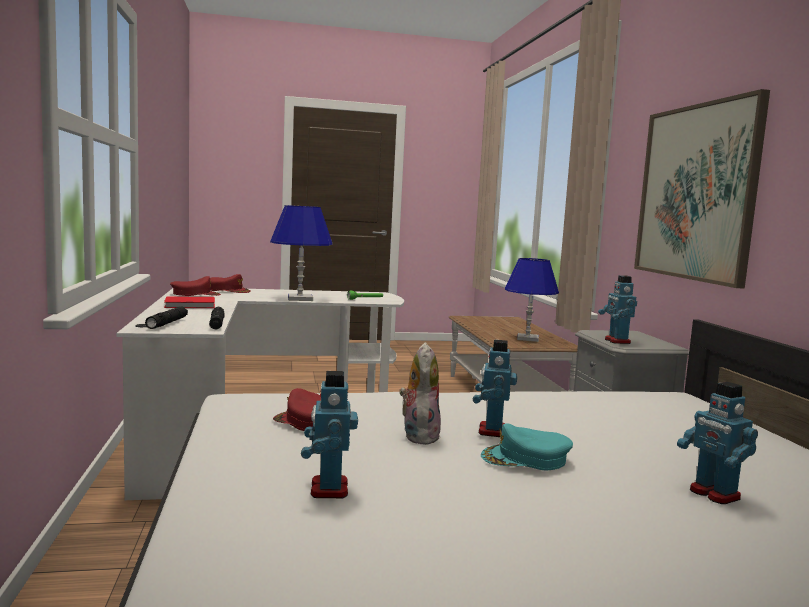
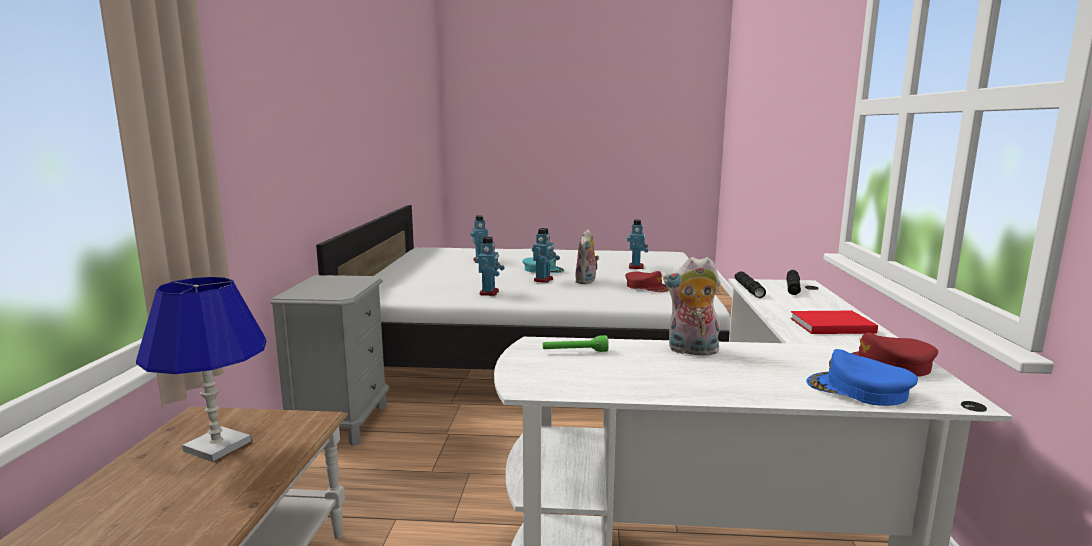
camera: 165 degrees left, 5 degrees up
red cap [210,274,251,293] -> blue cap [806,349,918,406]
blue table lamp [270,205,333,301] -> plush toy [663,257,720,355]
toy robot [598,275,637,344] -> toy robot moved to [476,237,505,296]
picture [634,89,770,288] -> none

